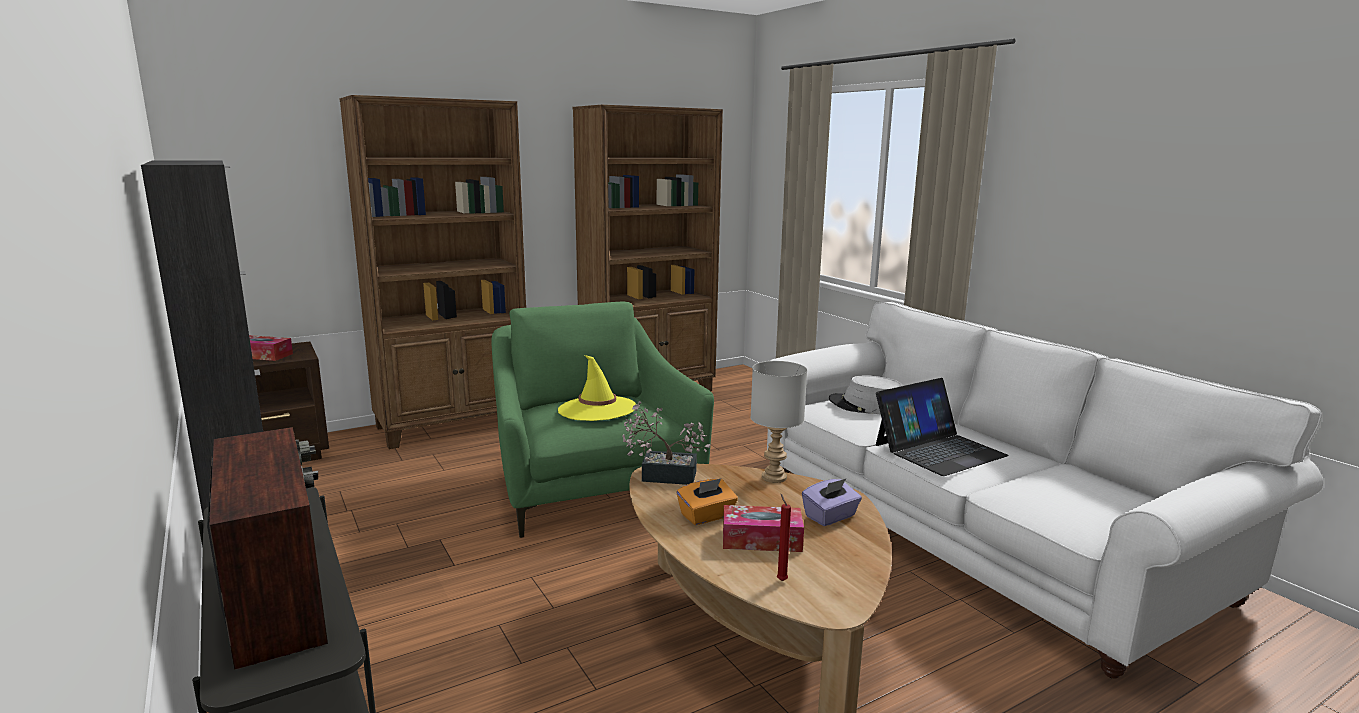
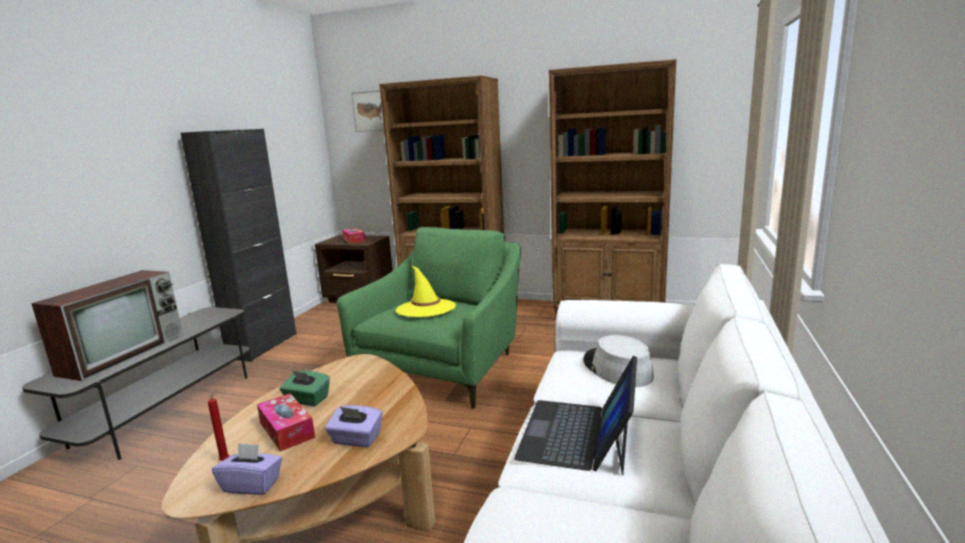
camera: 50 degrees right, 0 degrees up
potted plant [622,401,711,485] -> none
orange tissue box [677,479,738,525] -> green tissue box [280,370,330,406]
grey table lamp [750,361,807,483] -> none
laptop [876,378,1009,476] -> laptop turned 90 degrees clockwise [514,356,637,475]
none -> purple tissue box [212,443,282,495]
none -> picture [351,90,384,132]

